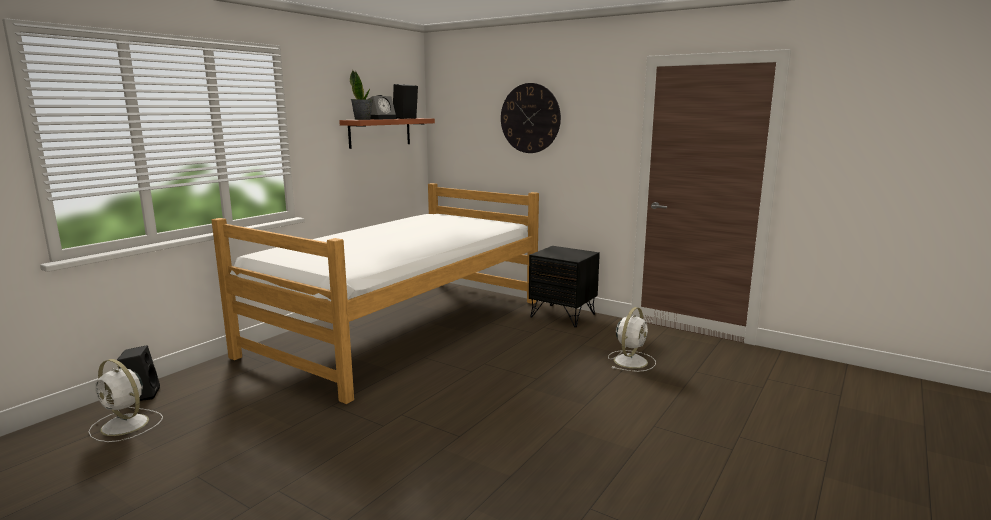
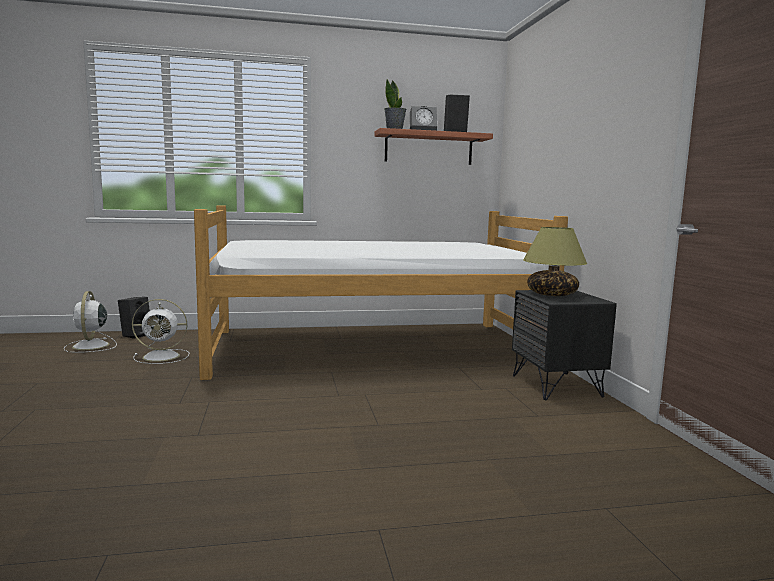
camera: 45 degrees right, 5 degrees down
wall clock [501,83,561,153] -> none
white fan [608,307,656,372] -> white fan moved to [132,299,190,364]
none -> table lamp [523,227,587,296]

